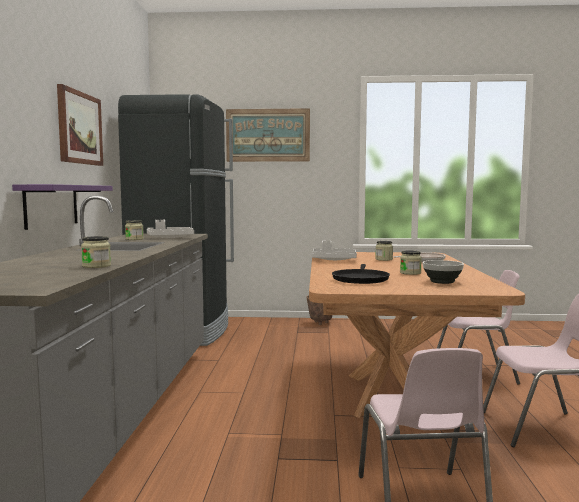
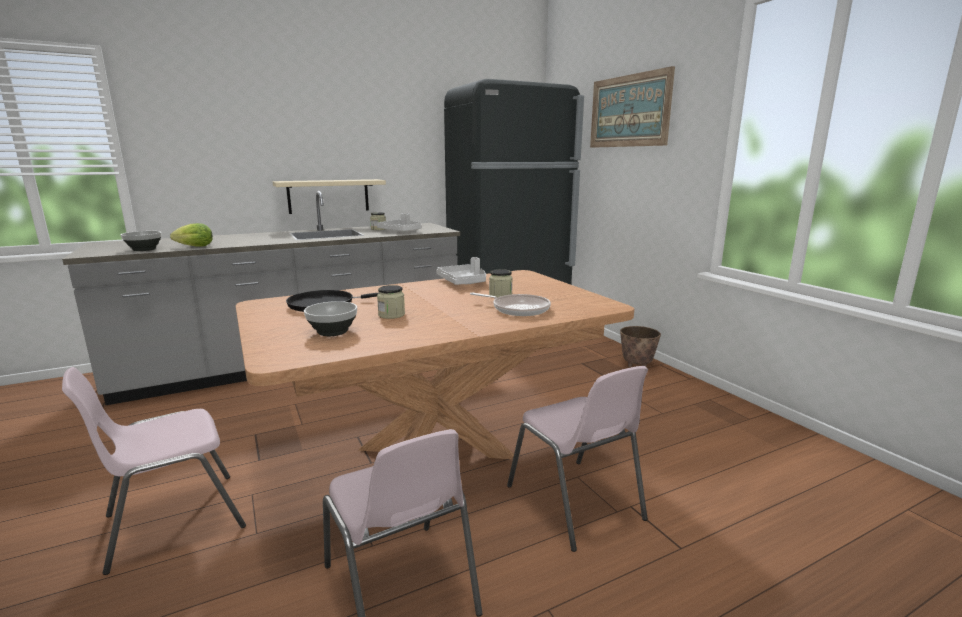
camera: 60 degrees right, 10 degrees up
purple shelf [12,184,113,230] -> beige shelf [273,179,386,214]
picture [57,84,103,166] -> none
jar [81,236,111,268] -> lettuce [170,223,213,247]
none -> bowl [121,231,162,251]

